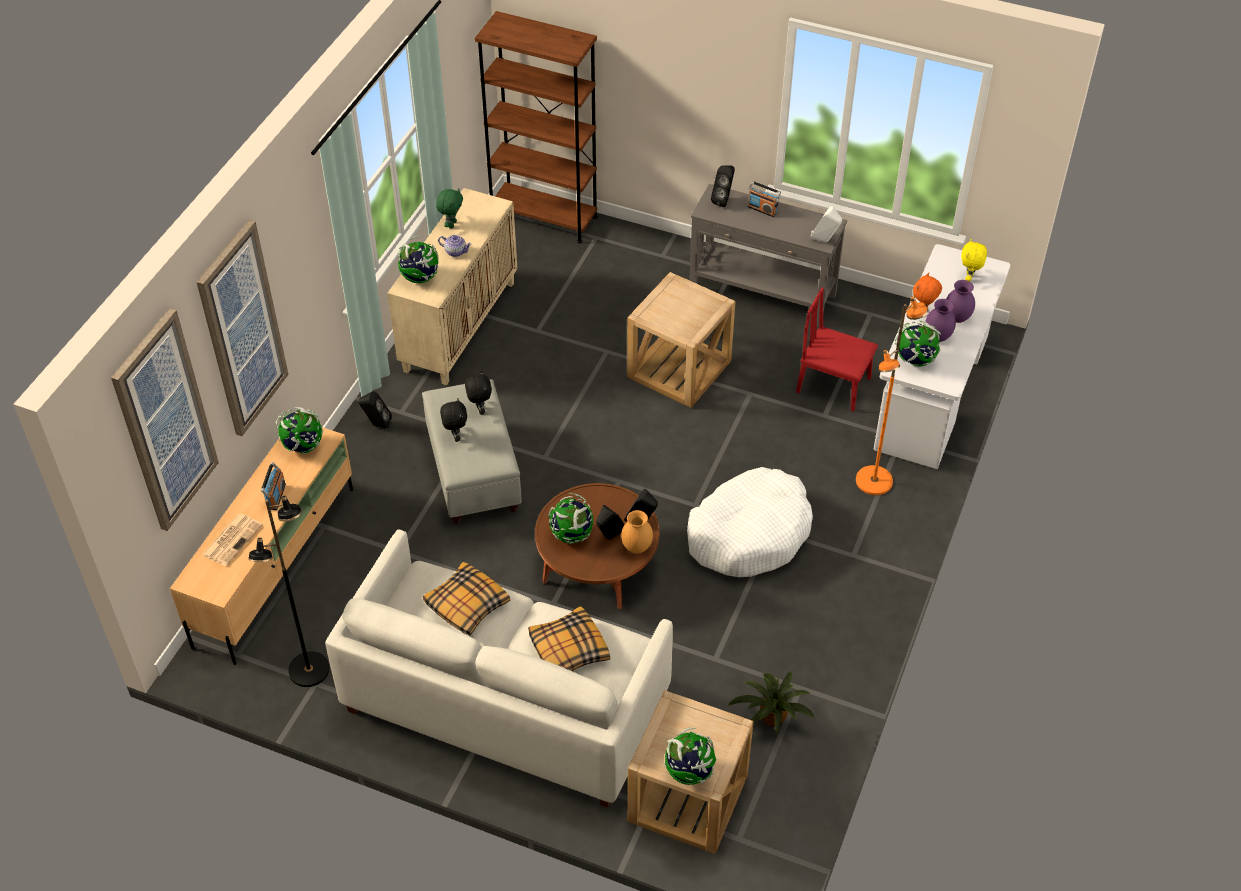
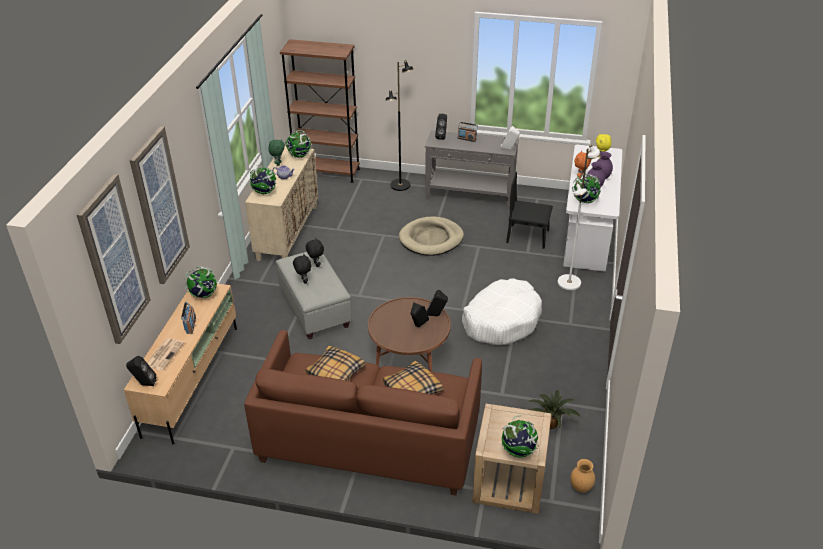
camera: 10 degrees left, 10 degrees down
black floor lamp [248,495,329,687] -> black floor lamp moved to [386,60,413,191]
white sofa [325,529,673,808] -> brown sofa [244,330,482,496]
black speaker [359,392,392,429] -> black speaker moved to [126,356,156,386]
globe [548,493,594,544] -> globe moved to [285,130,311,158]
brown vase [621,510,653,554] -> brown vase moved to [571,459,595,493]
beige side table [627,272,735,408] -> beige dog bed [399,216,464,256]
red chair [796,287,878,412] -> black chair [506,172,553,249]
orange floor lamp [856,296,928,495] -> white floor lamp [558,144,601,290]

